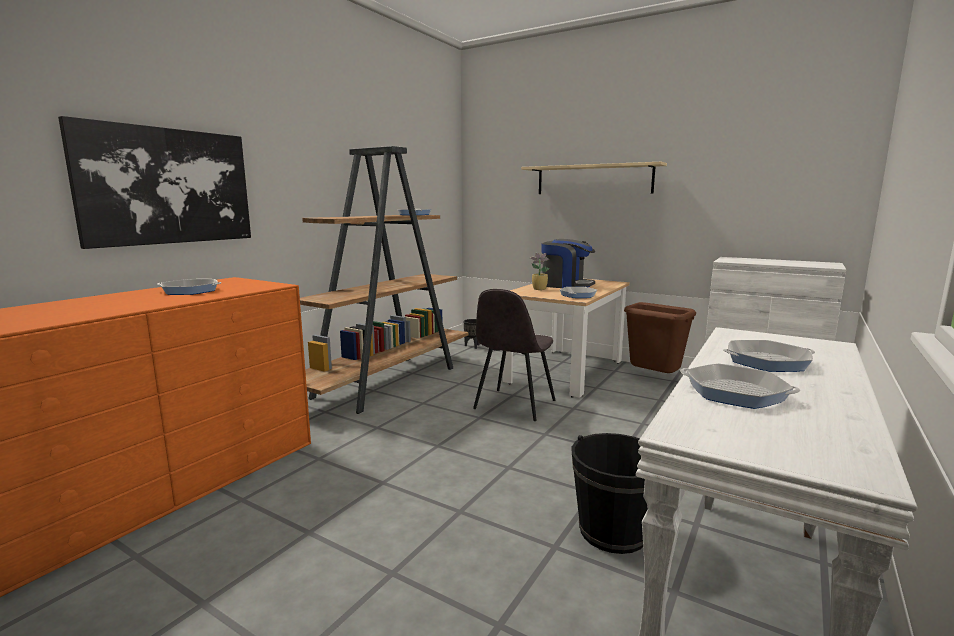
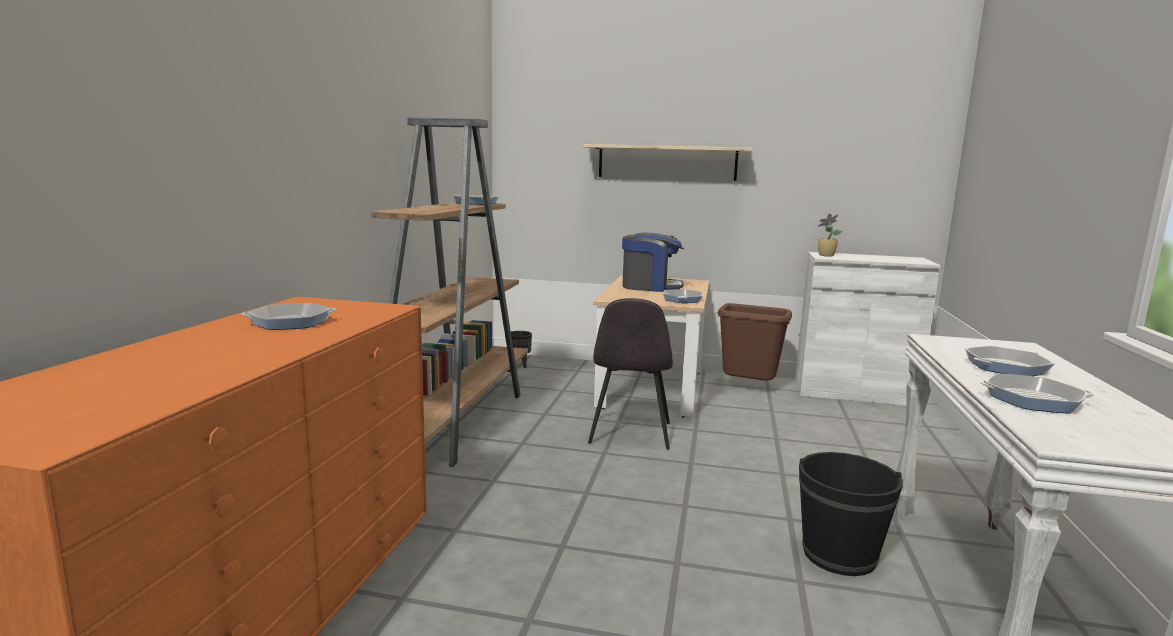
camera: 20 degrees left, 0 degrees up
picture [58,116,251,249] -> none
potted plant [530,253,550,290] -> potted plant moved to [818,214,842,257]

